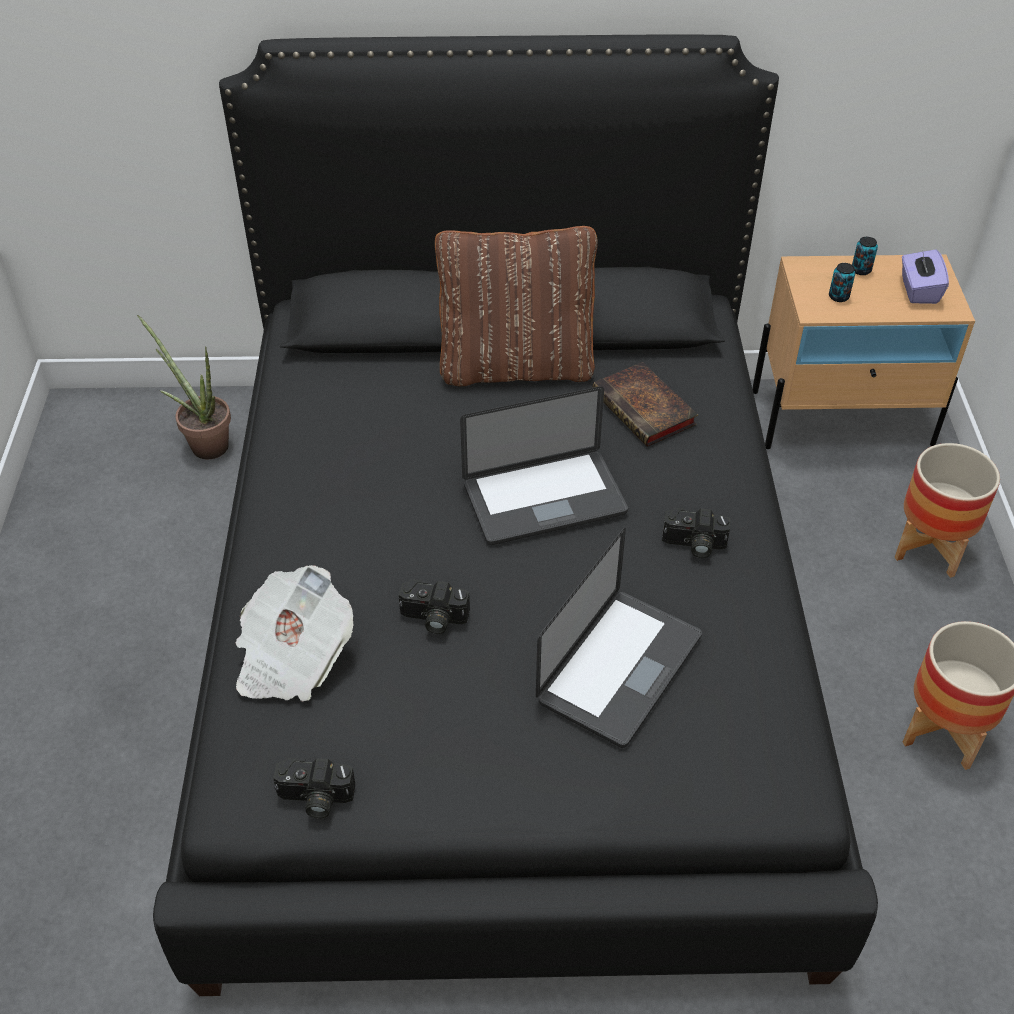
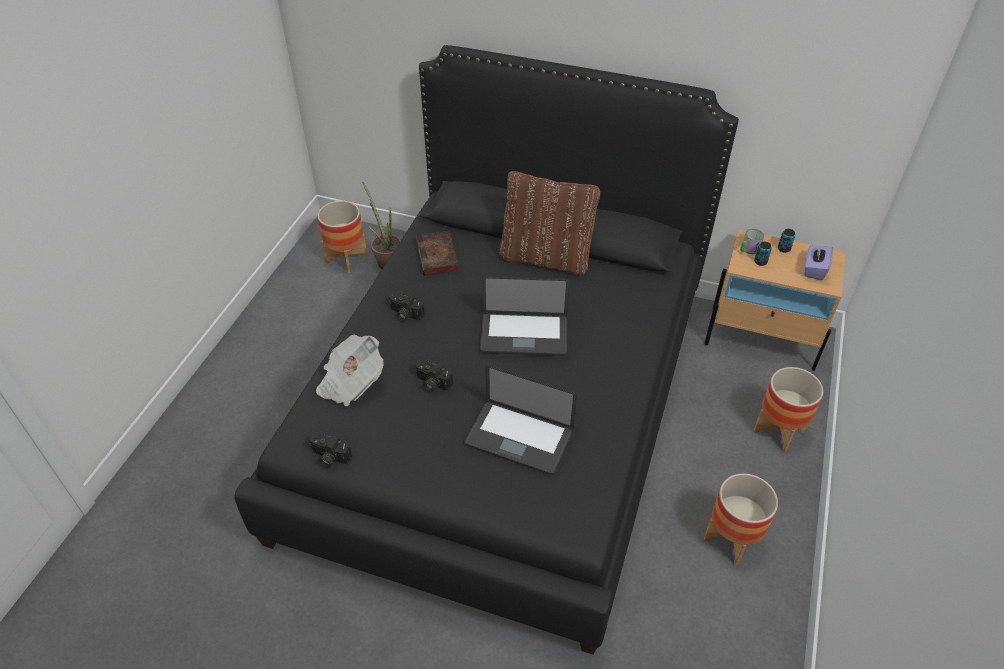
camera: 20 degrees right, 0 degrees up
laptop [536,528,702,748] -> laptop turned 60 degrees clockwise [464,365,577,475]
book [592,362,698,447] -> book moved to [415,231,459,276]
camera [662,508,730,558] -> camera moved to [389,292,424,321]
none -> planter [317,201,368,273]
none -> mug [740,229,764,254]

